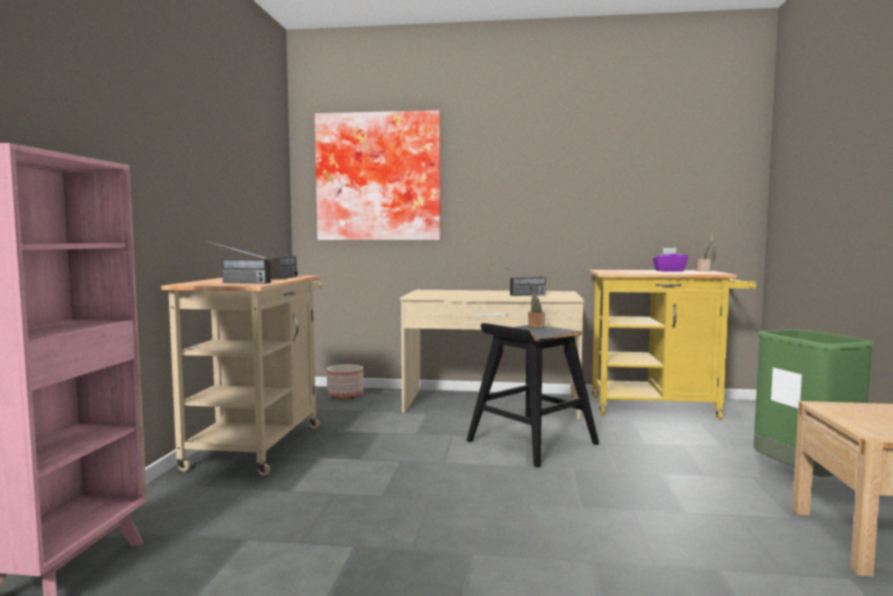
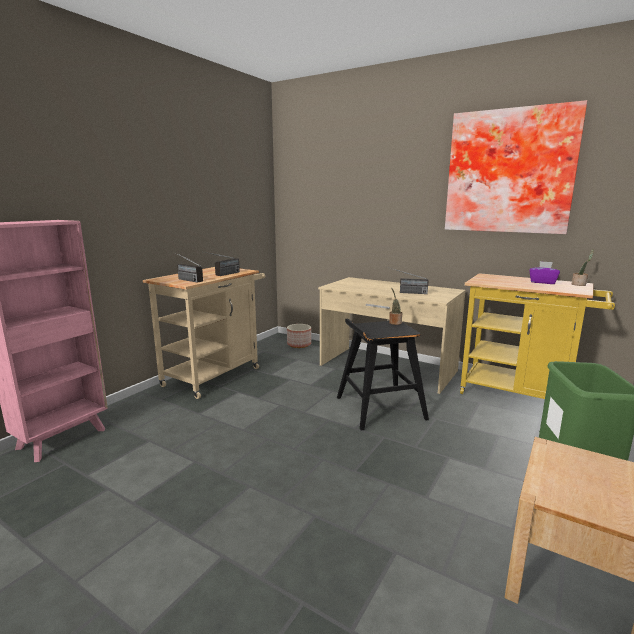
camera: 25 degrees right, 10 degrees up
picture [315,110,440,240] -> picture moved to [445,100,587,234]

